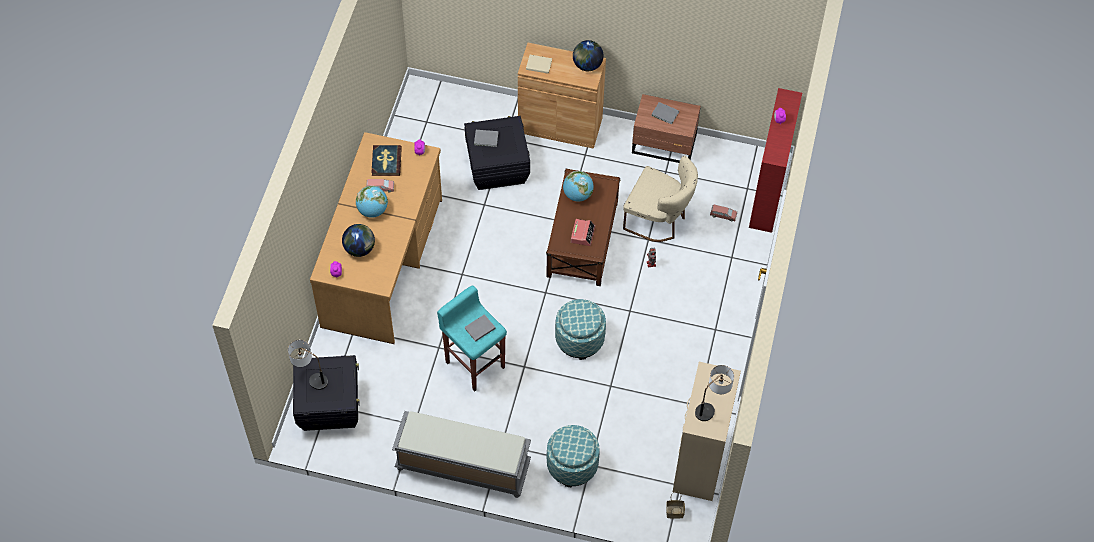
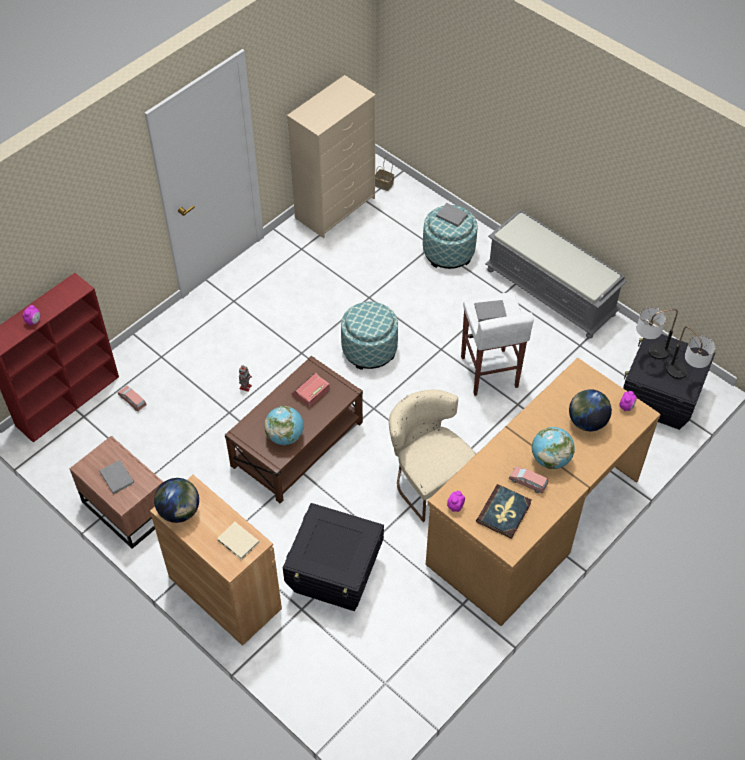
camera: 150 degrees left, 5 degrees down
turquoise stool [437,285,507,391] -> white stool [461,293,534,396]
grey book [474,130,498,147] -> grey book moved to [436,203,468,227]
beige chair [623,155,698,242] -> beige chair moved to [389,390,476,522]
table lamp [695,365,734,421] -> table lamp moved to [637,307,678,359]

